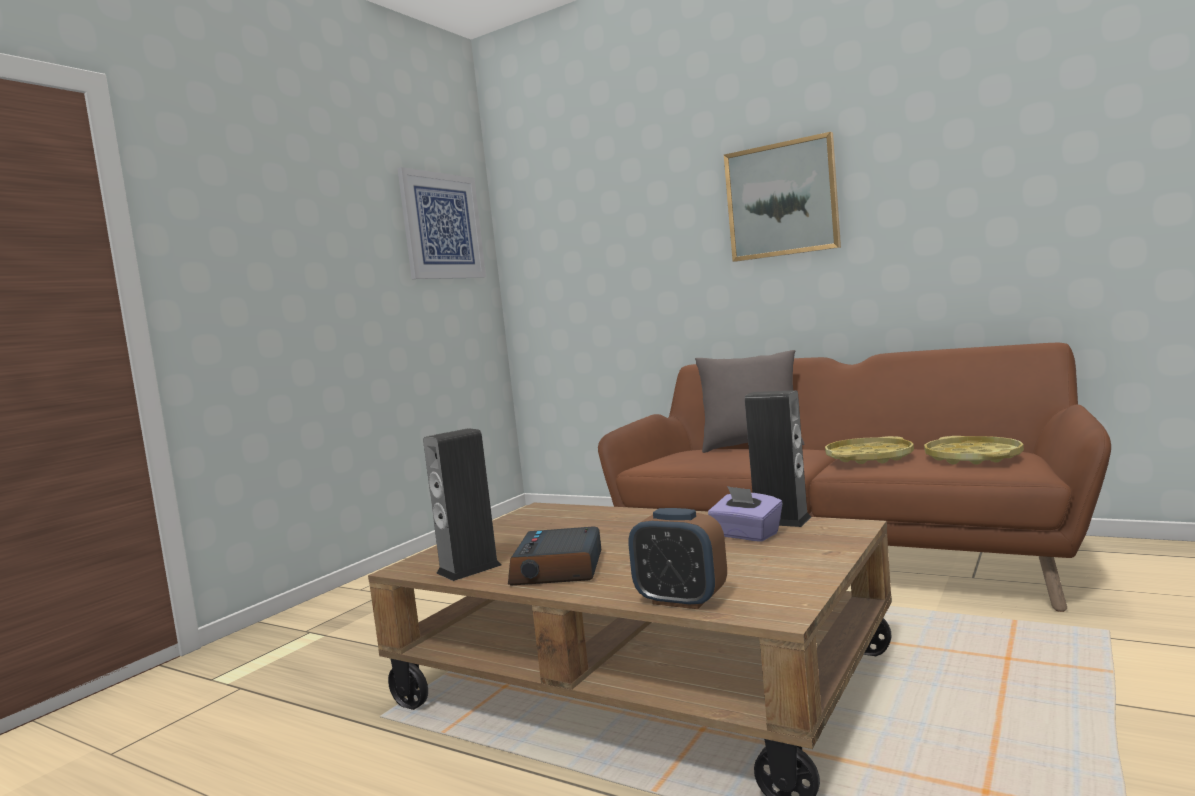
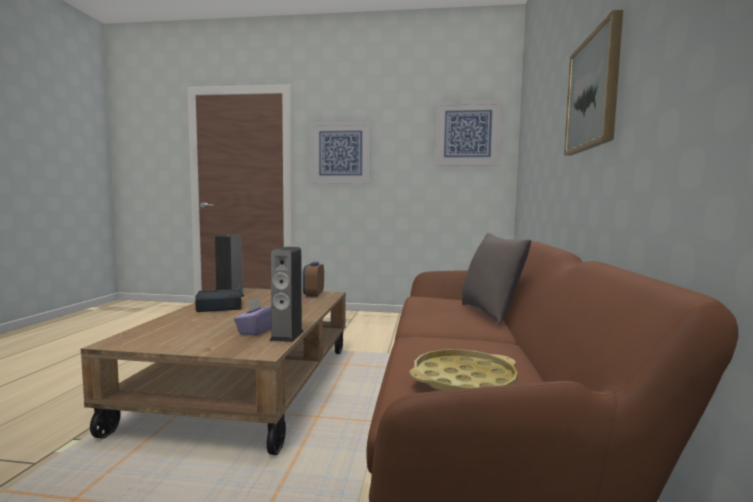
camera: 65 degrees right, 0 degrees up
alarm clock [628,508,727,609] -> alarm clock moved to [303,262,324,297]
yellow tray [825,436,914,464] -> none
none -> picture [311,122,371,184]

